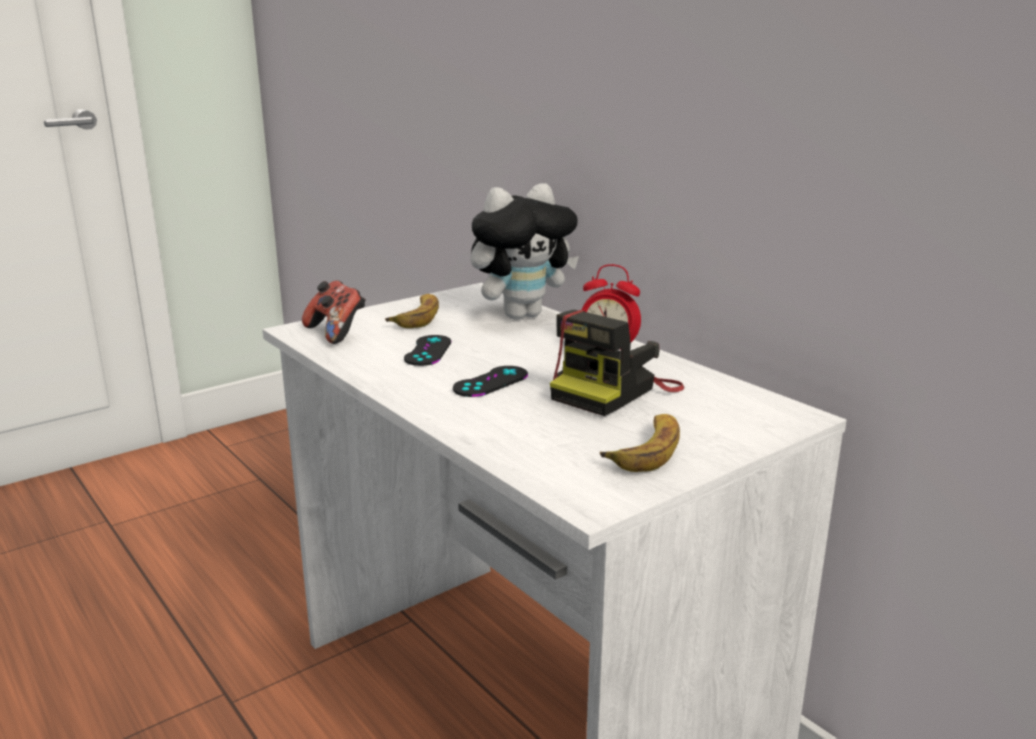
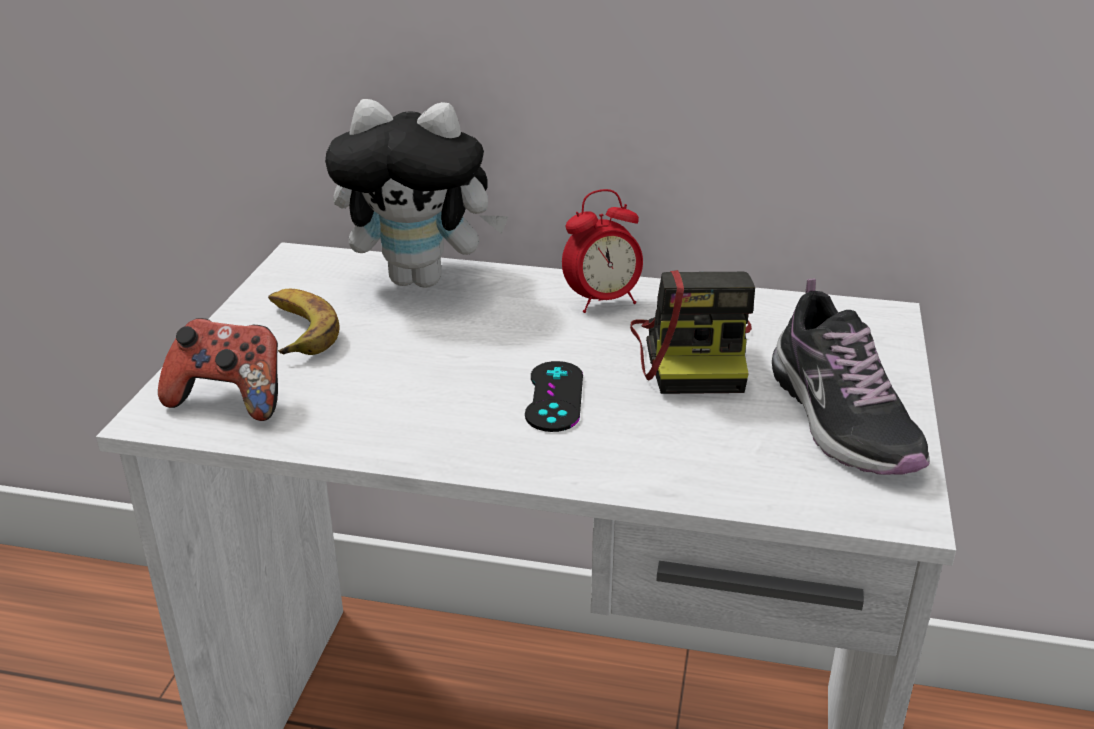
camera: 40 degrees left, 10 degrees up
black game controller [404,335,451,366] -> none
plush toy [470,183,579,320] -> plush toy turned 75 degrees clockwise [325,99,509,288]
banana [600,414,680,472] -> shoe [772,279,930,475]

